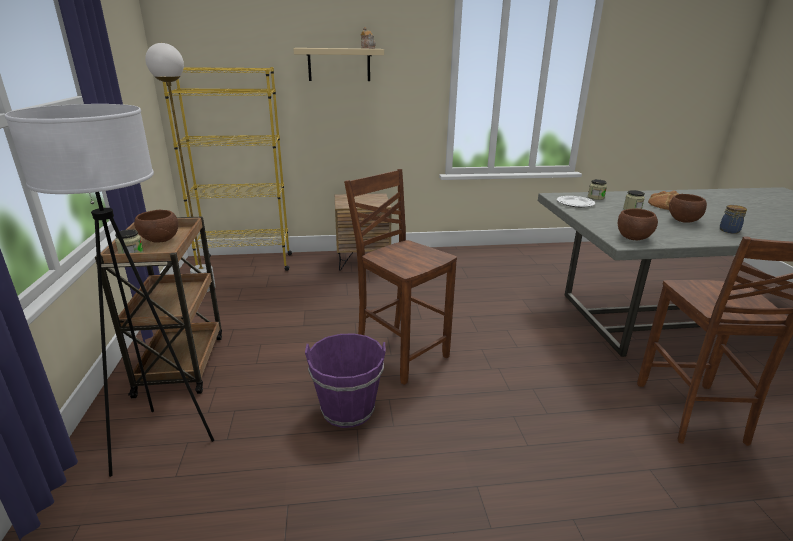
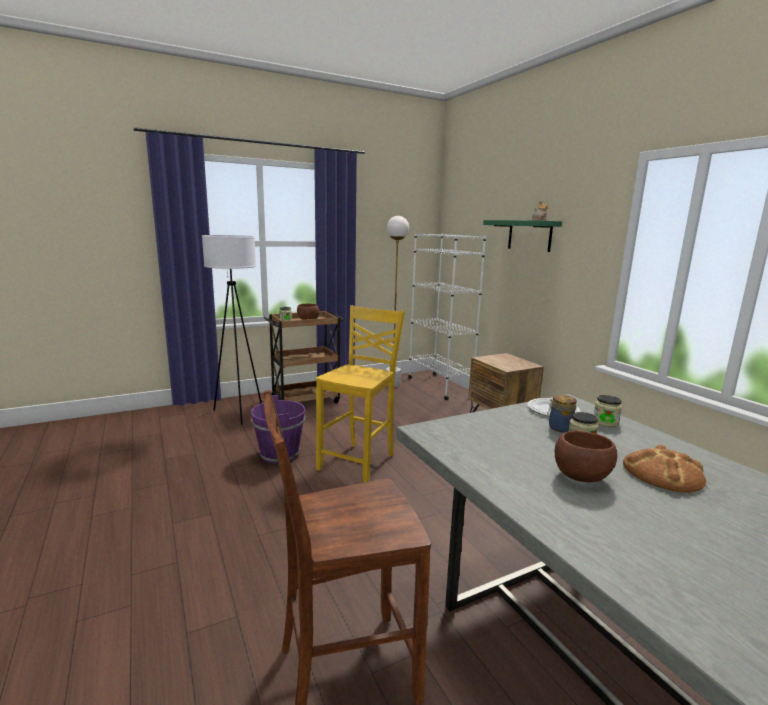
camera: 70 degrees right, 10 degrees down
yellow bookcase [163,67,292,271] -> white bookcase [408,233,486,400]
beige shelf [293,48,384,81] -> green shelf [483,220,562,252]
brown chair [344,169,457,385] -> yellow chair [316,305,405,483]
brown bowl [618,209,658,240] -> none
jar [720,205,747,234] -> jar moved to [547,395,577,433]

